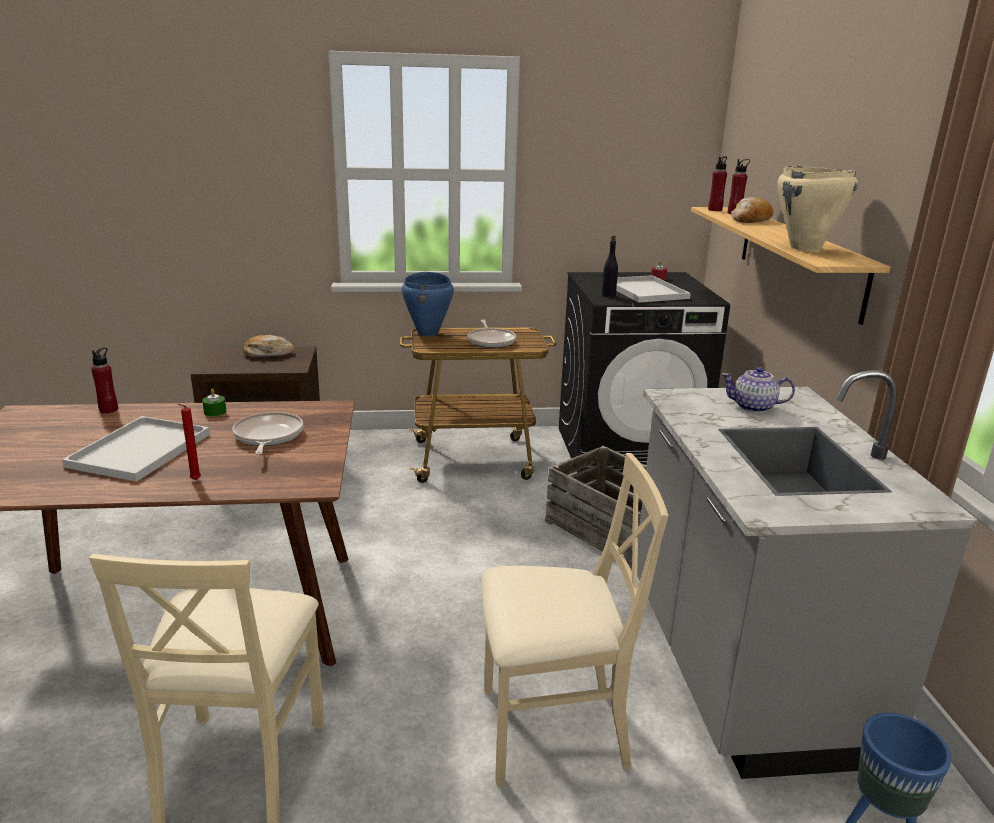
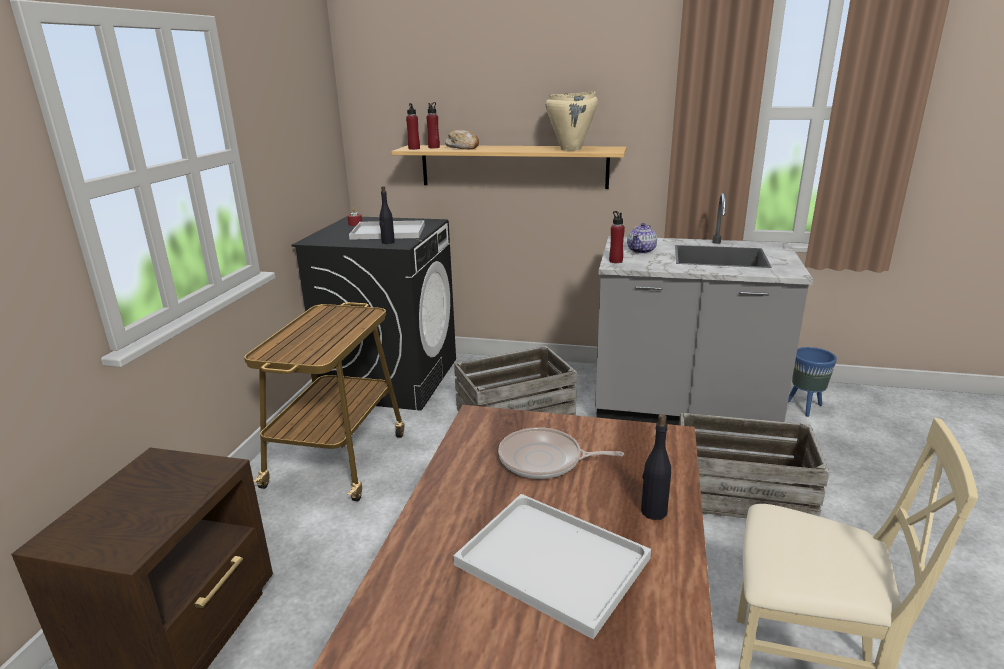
camera: 70 degrees left, 0 degrees up
red bottle [91,347,118,413] -> red bottle moved to [609,211,625,263]
red candle [177,404,201,480] -> black bottle [641,414,671,520]
green candle [202,389,226,417] -> none
bread [243,335,294,357] -> none
blue cooking pot [402,272,454,336] -> none
frying pan [468,319,516,348] -> none
beige chair [482,453,668,786] -> crate [679,413,829,518]

